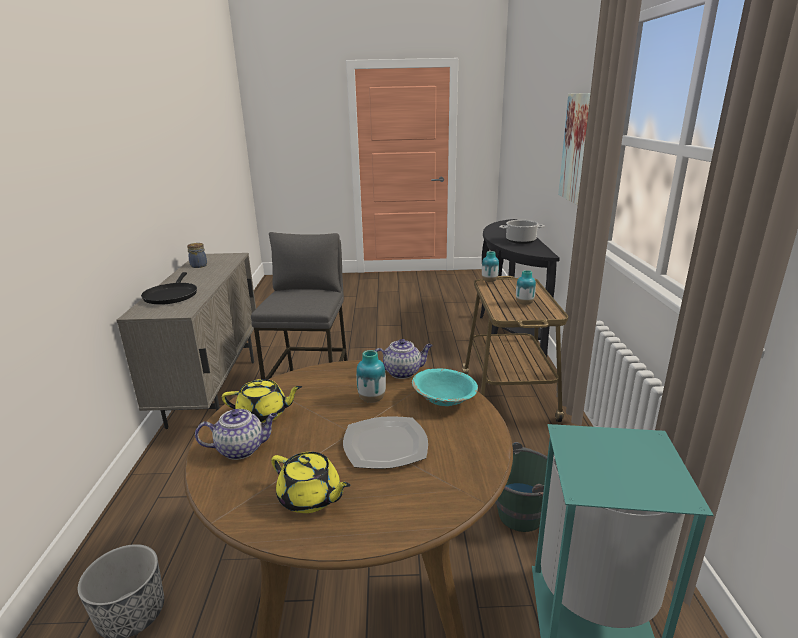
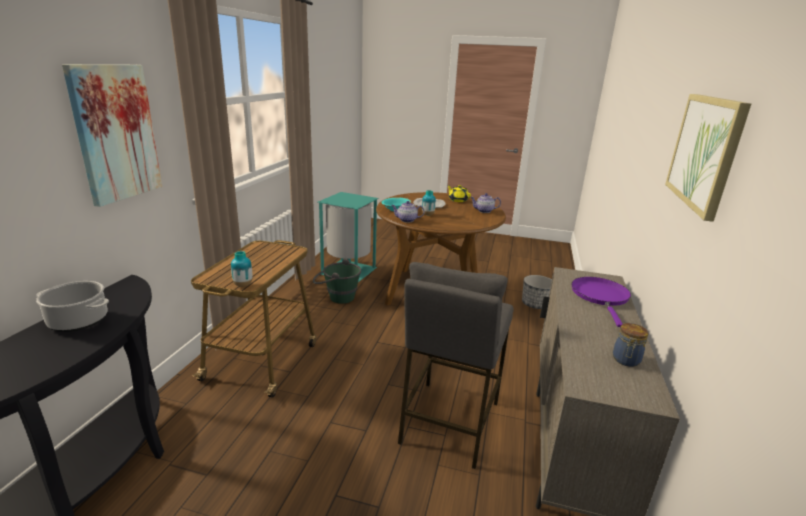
camera: 165 degrees left, 0 degrees up
black frying pan [141,272,197,305] -> purple frying pan [572,277,631,327]
yellow teapot [222,379,302,423] -> none
vase [516,270,536,305] -> none
none -> picture [665,94,751,222]

